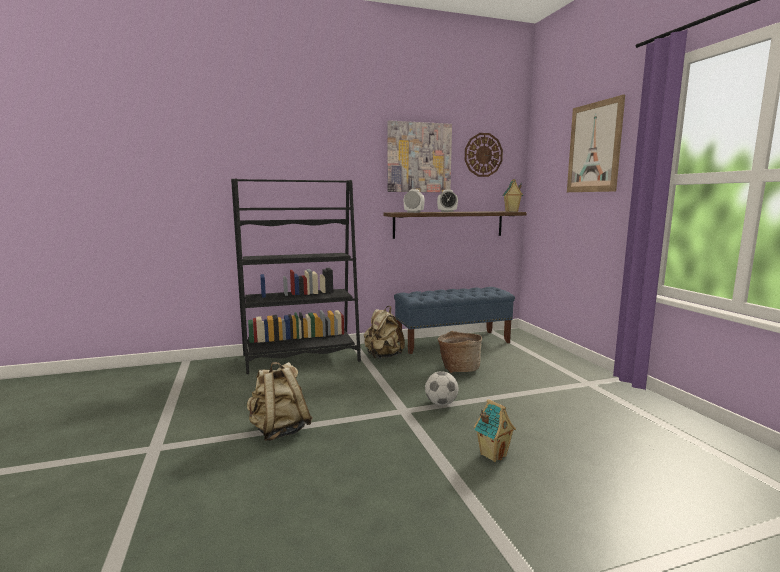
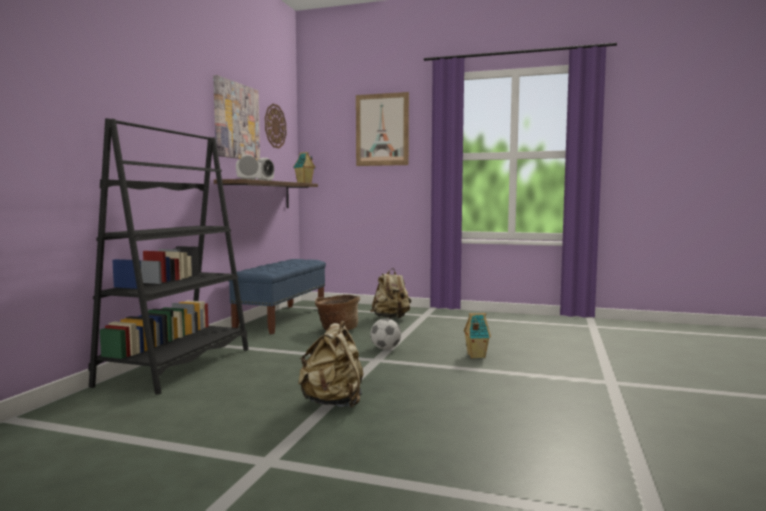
camera: 55 degrees left, 5 degrees down
beige backpack [364,306,405,359] -> beige backpack moved to [370,268,411,319]

